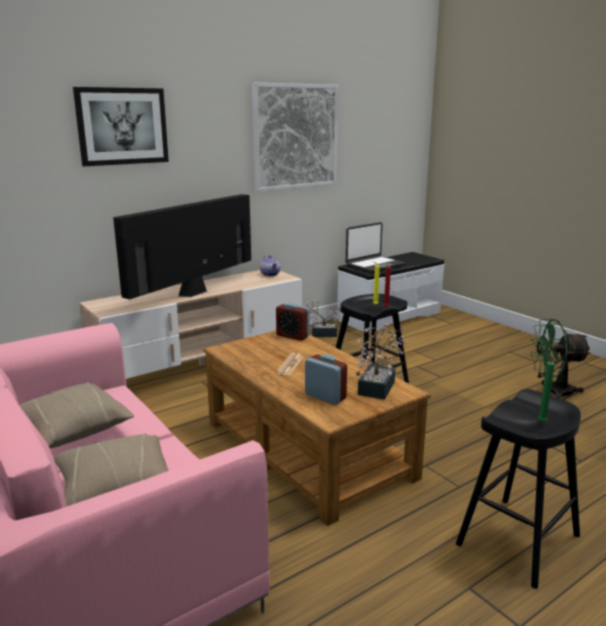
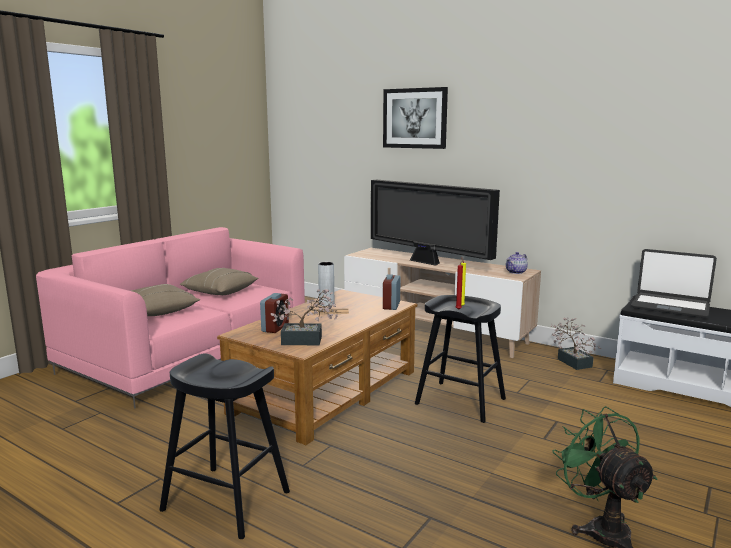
camera: 70 degrees right, 5 degrees down
television [113,194,251,299] -> television turned 150 degrees counterclockwise [371,180,500,266]
picture [252,83,338,192] -> none
green candle [538,358,555,422] -> none
none -> grey vase [318,262,334,306]

